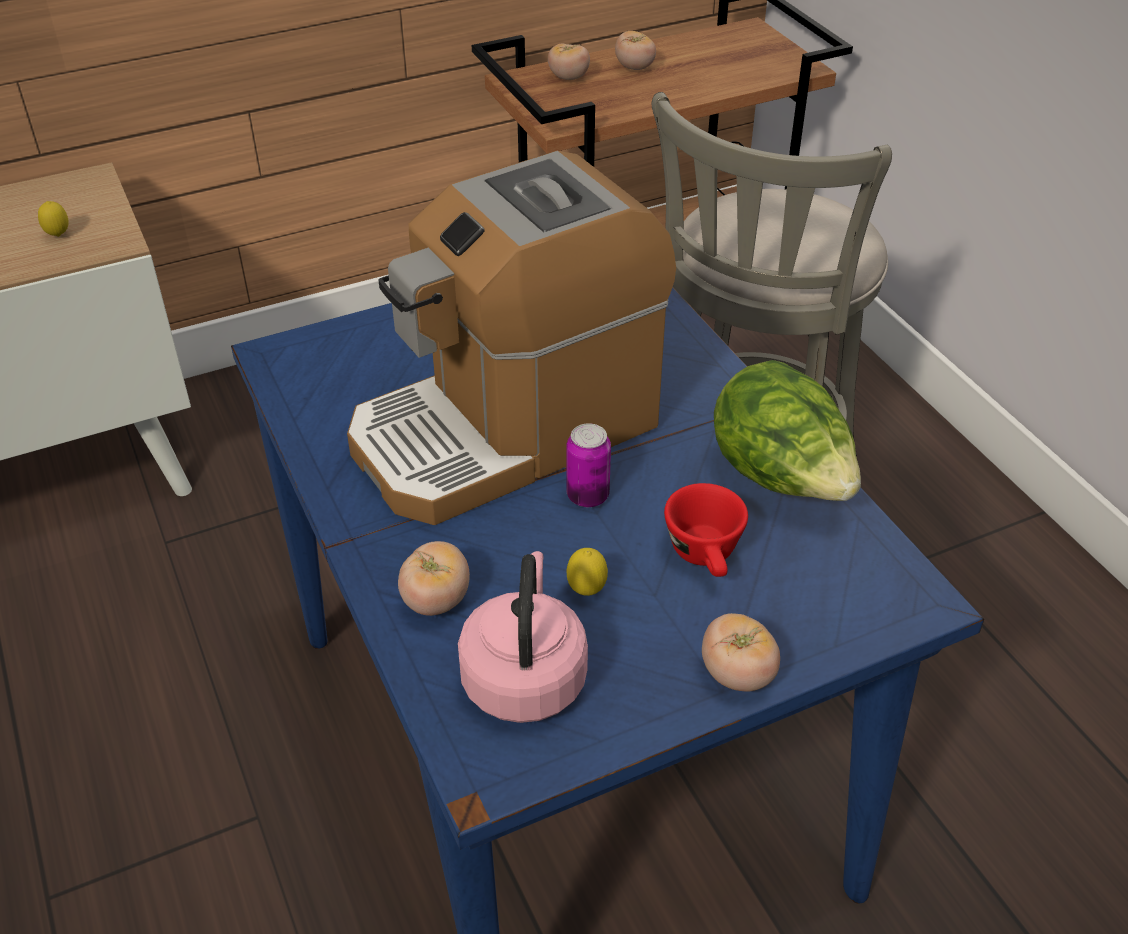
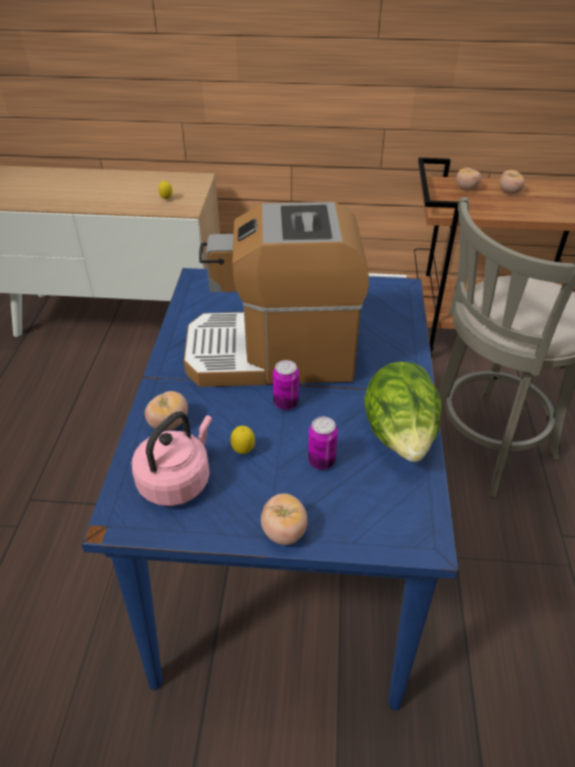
camera: 30 degrees right, 0 degrees up
red cup [664,483,748,577] -> can [308,417,338,470]

